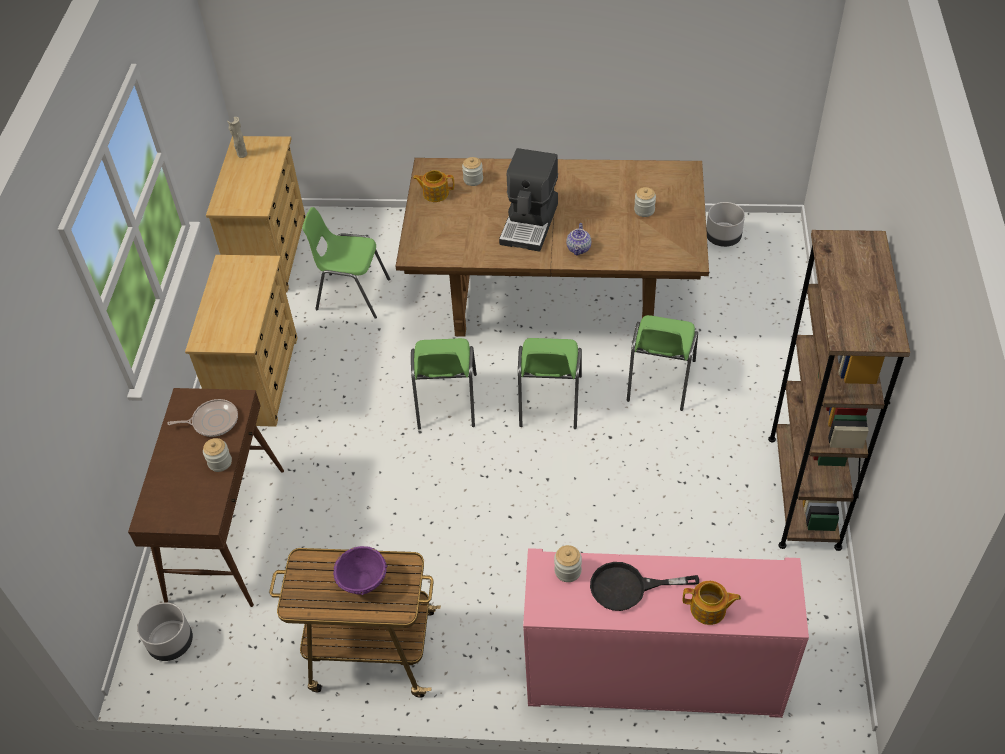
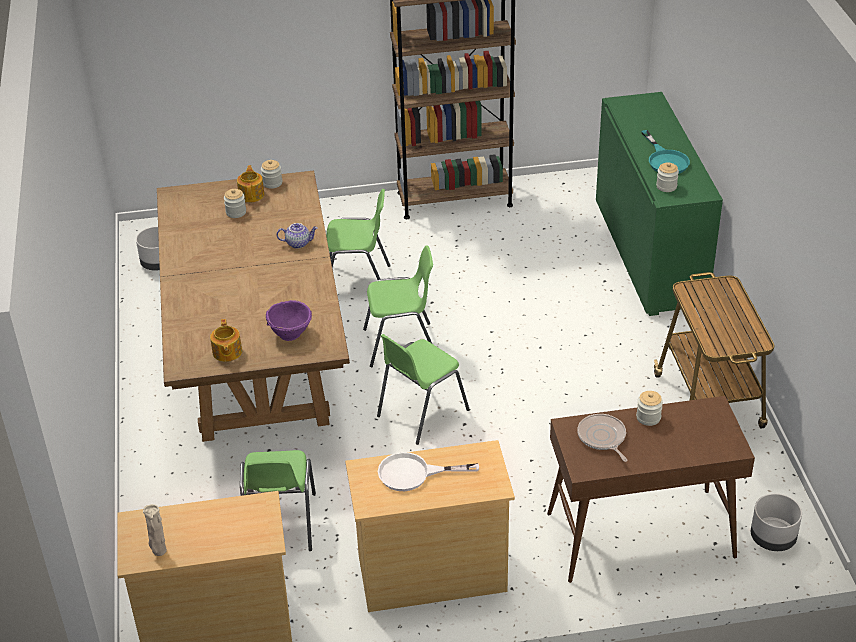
camera: 105 degrees left, 10 degrees down
purple bowl [333,546,387,595] -> purple bowl moved to [266,300,312,341]
green chair [411,338,477,429] -> green chair turned 150 degrees clockwise [377,334,470,445]
jar [462,157,483,186] -> jar moved to [261,160,282,189]
coffee machine [499,148,558,252] -> none
pink cabinet [523,548,809,718] -> green cabinet [596,92,723,316]
black frying pan [590,562,699,611] -> turquoise frying pan [641,130,690,174]
teapot [683,581,741,625] -> teapot moved to [237,165,264,202]
none -> white frying pan [378,452,479,491]

